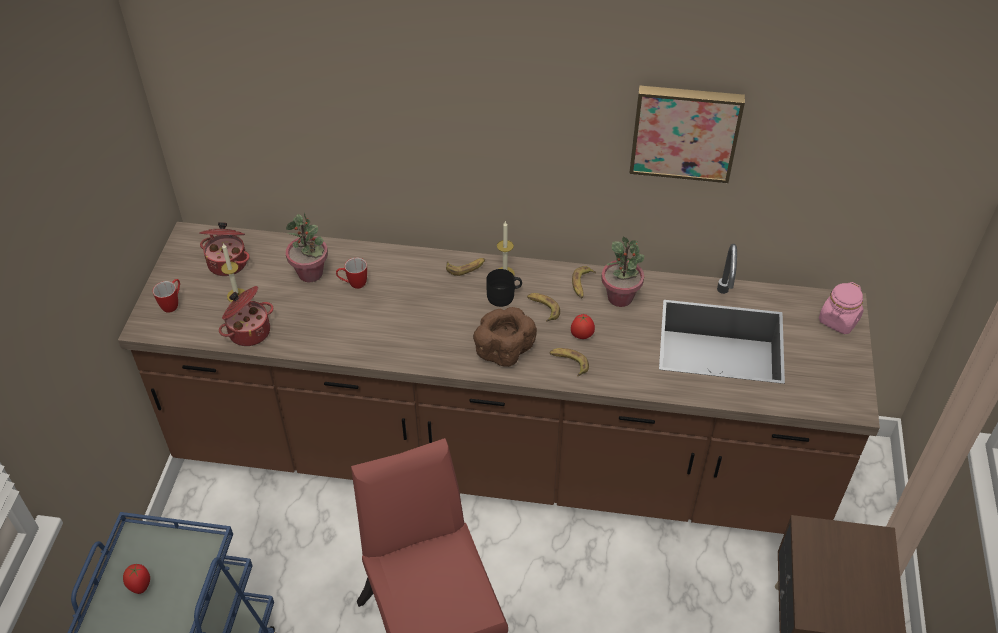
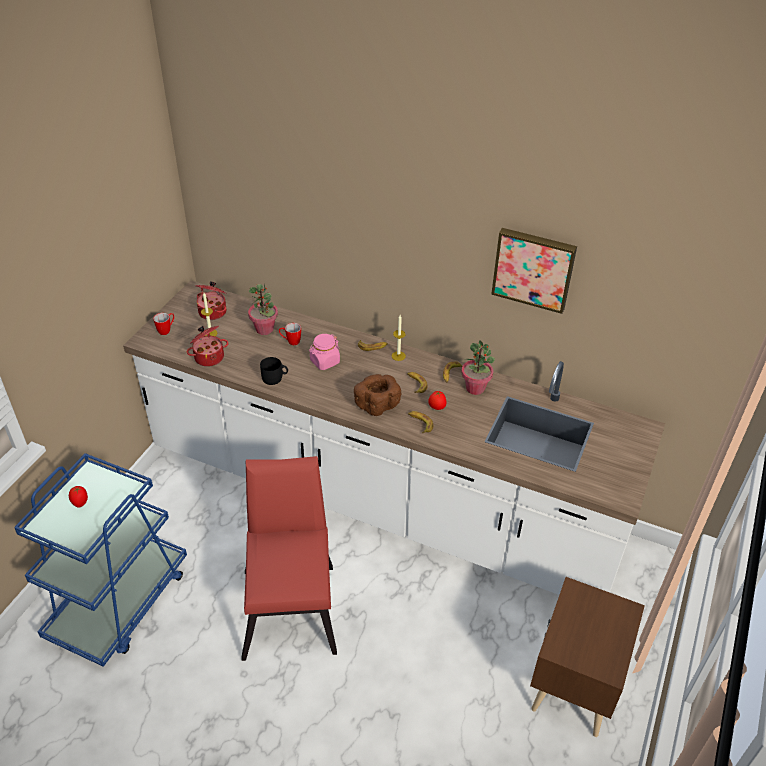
camera: 15 degrees right, 5 degrees down
brown counter [118,222,880,534] -> white counter [123,280,665,595]
black mug [486,269,522,307] -> black mug moved to [260,357,288,385]
pink jar [819,282,864,334] -> pink jar moved to [309,334,340,370]

